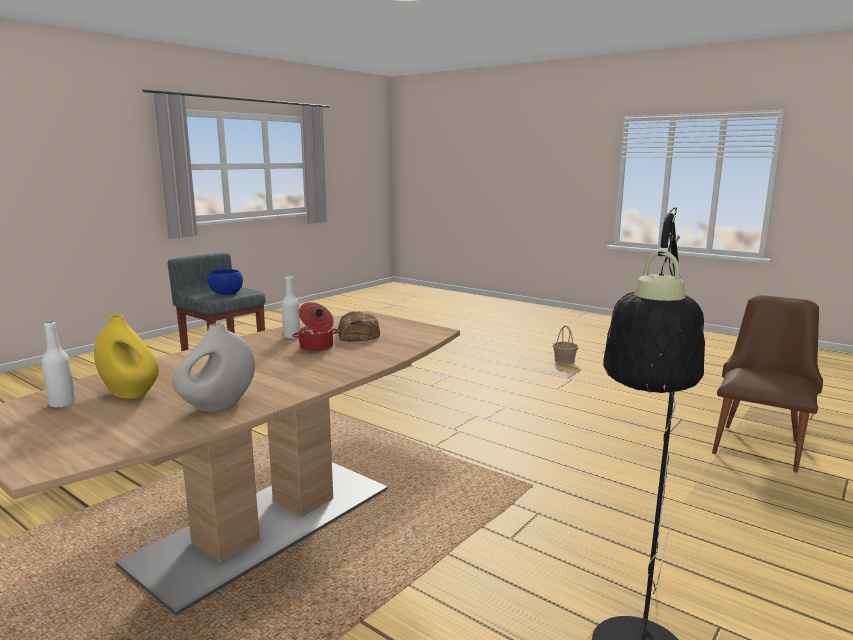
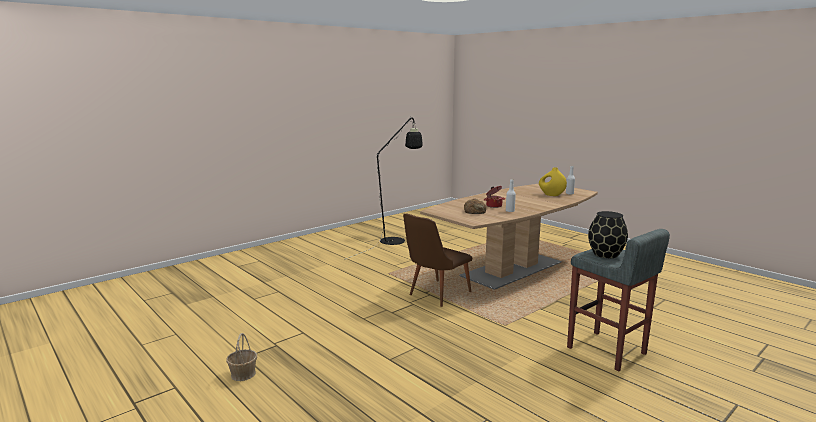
camera: 170 degrees left, 0 degrees up
white vase [172,323,255,412] -> none
blue bowl [206,269,243,295] -> black vase [588,211,628,258]
brown chair [712,295,823,472] -> brown chair moved to [403,214,472,307]

